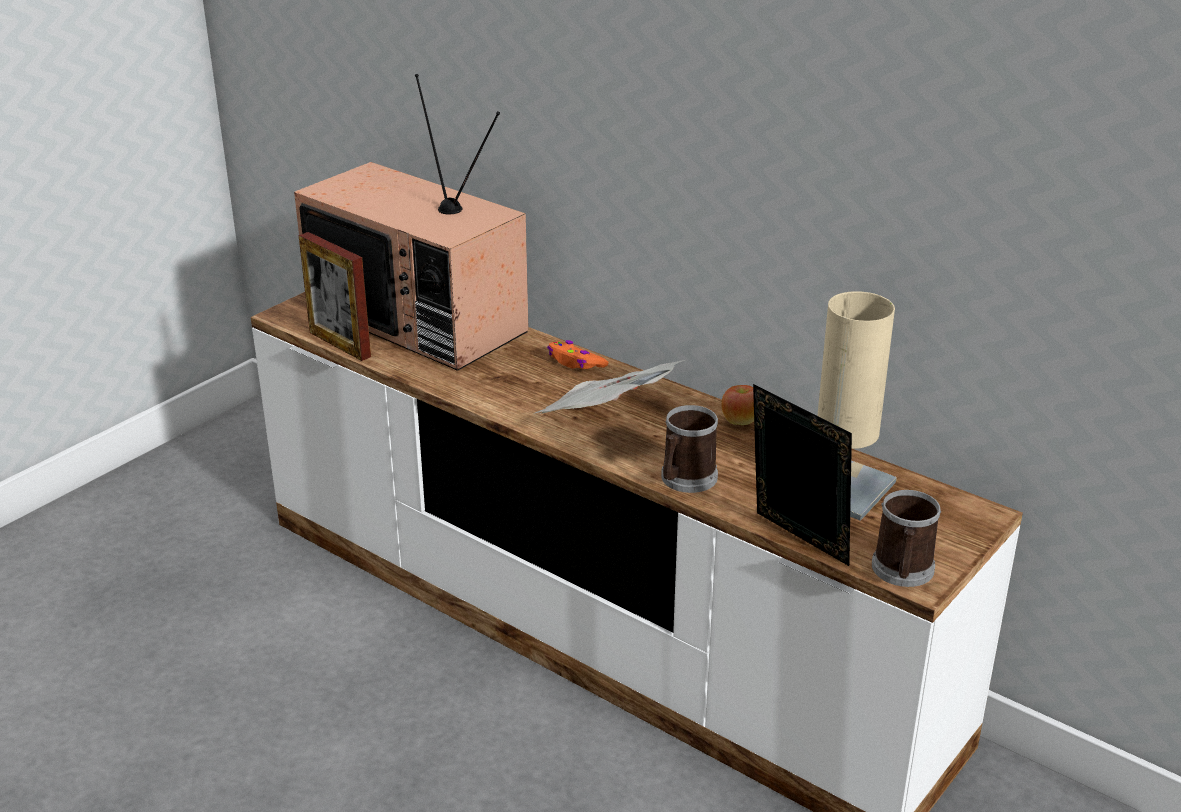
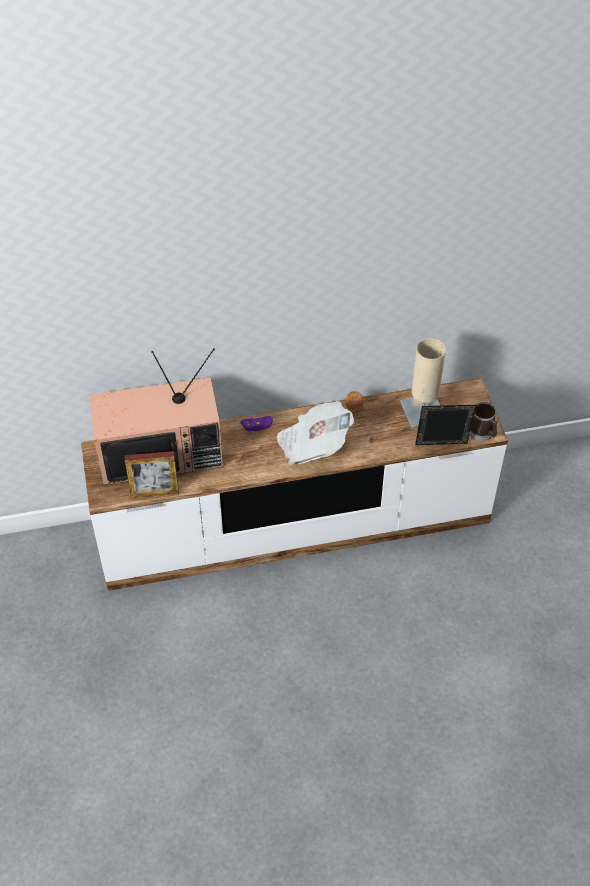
camera: 50 degrees left, 20 degrees up
orange game controller [547,340,609,369] -> purple game controller [240,416,273,431]
mug [661,405,718,493] -> none

